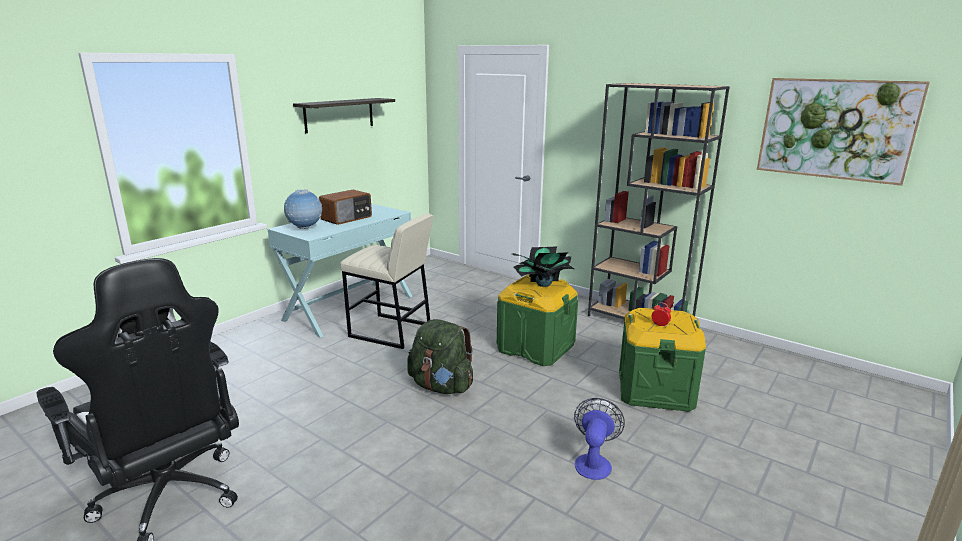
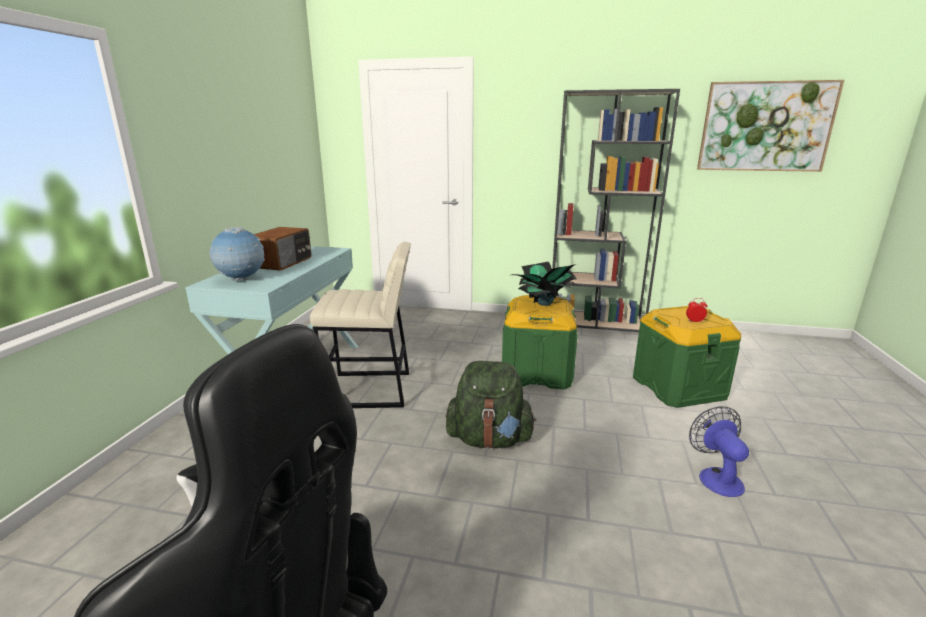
camera: 25 degrees left, 0 degrees up
shelf [293,98,395,133] -> none

